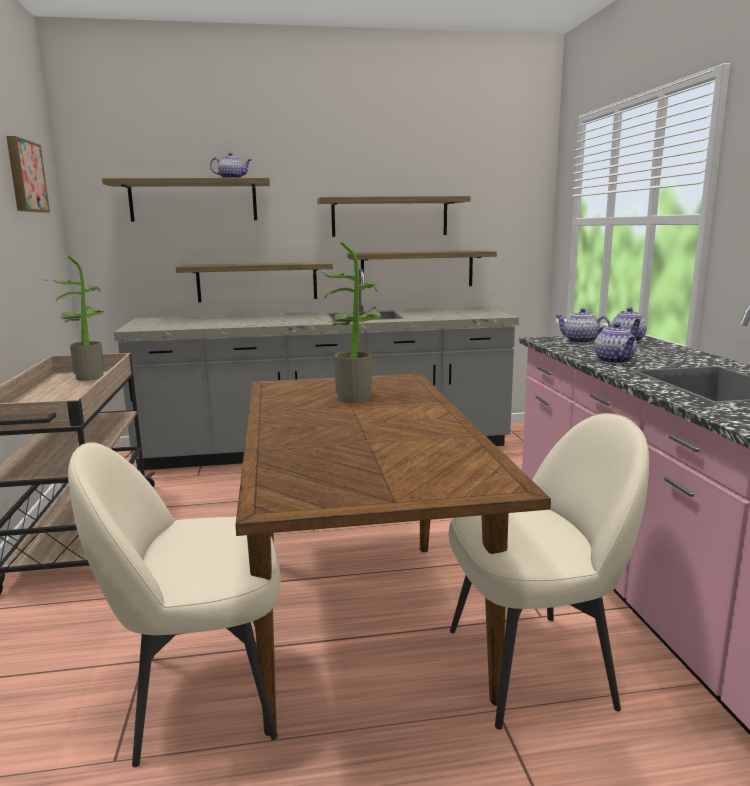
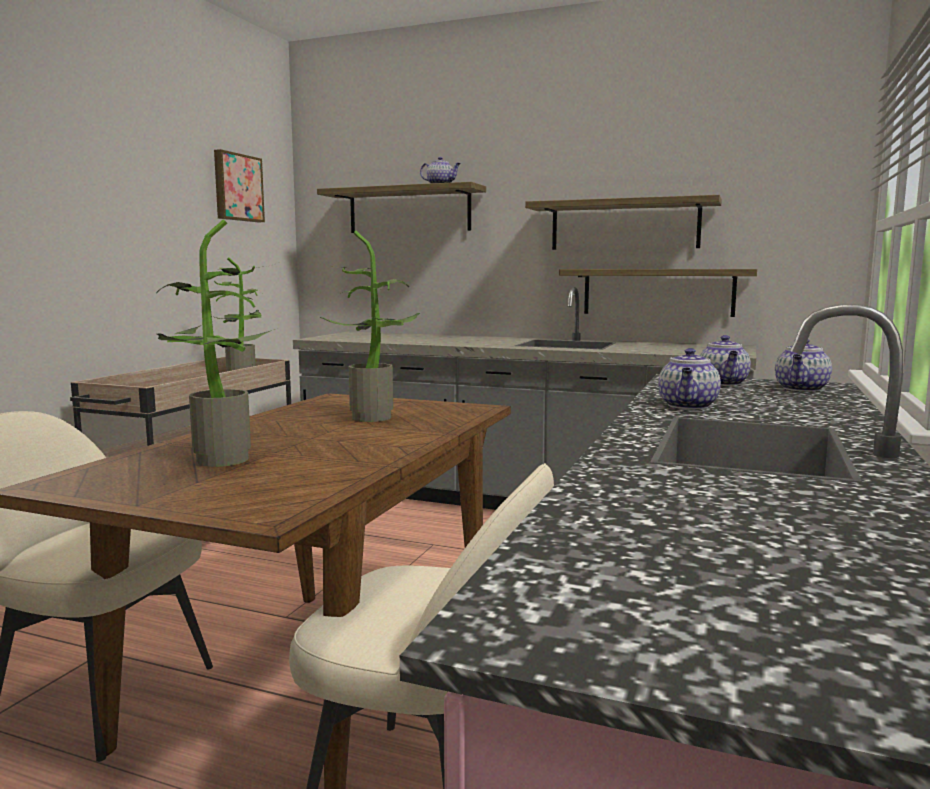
camera: 30 degrees right, 5 degrees down
shelf [176,262,333,302] -> none
teapot [556,308,611,343] -> teapot turned 150 degrees counterclockwise [700,335,751,386]
none -> potted plant [156,219,275,467]

